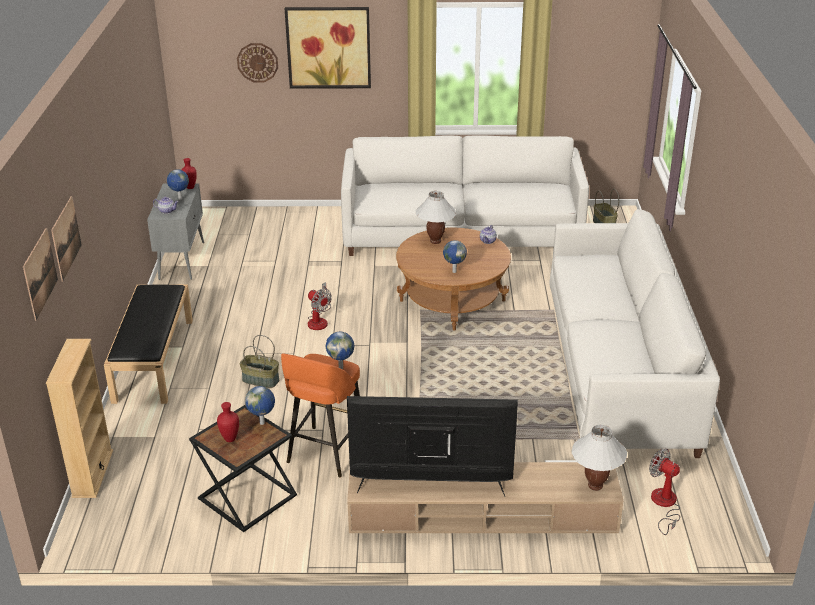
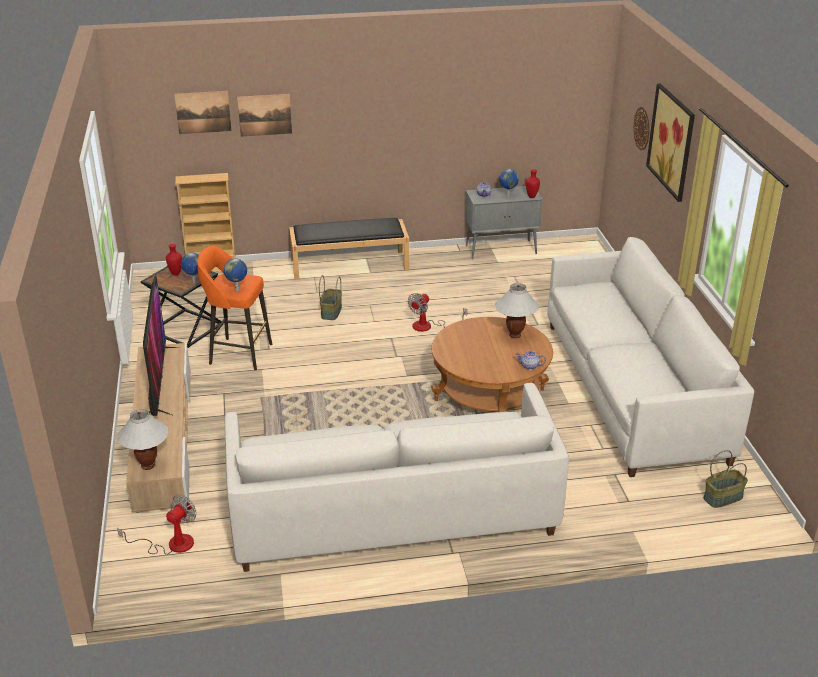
camera: 80 degrees right, 0 degrees up
globe [443,240,467,273] -> none

